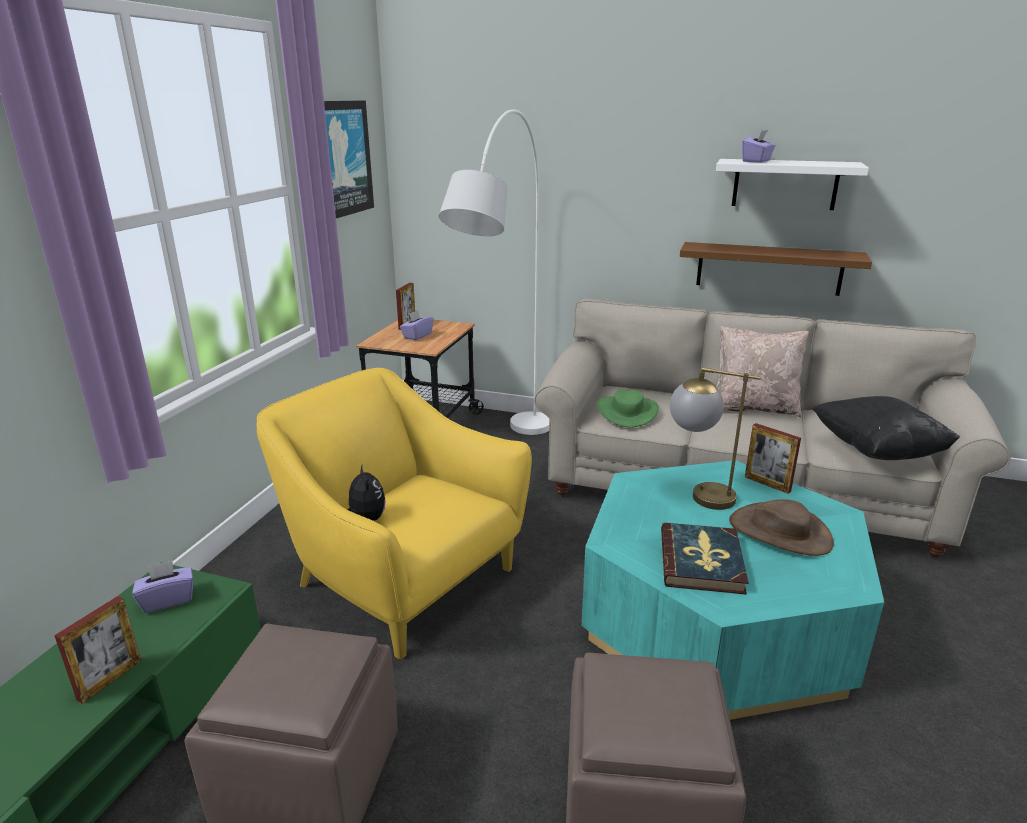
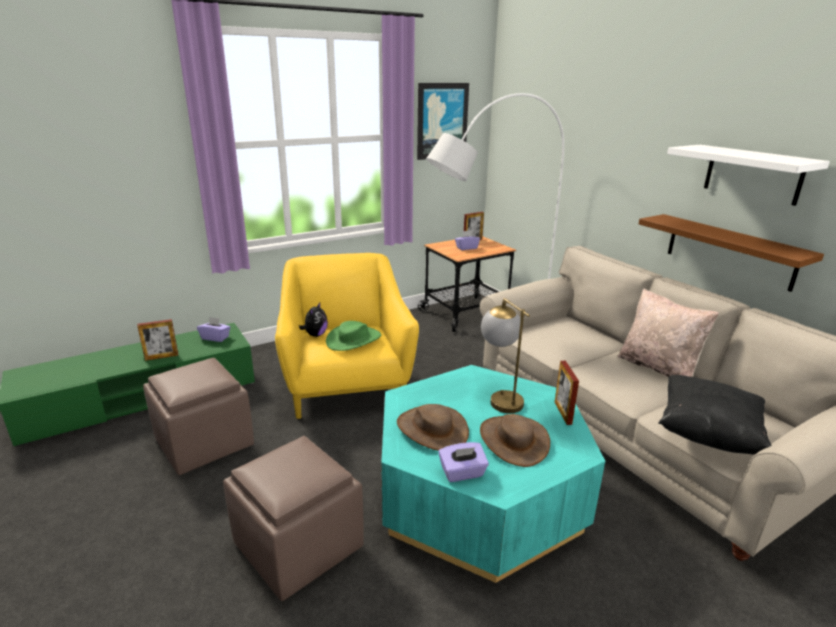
camera: 40 degrees right, 0 degrees up
green hat [597,390,659,428] -> green hat moved to [326,321,381,351]
book [661,523,749,595] -> brown hat [397,404,469,451]
purple tissue box [742,130,776,163] -> purple tissue box moved to [438,442,489,482]

